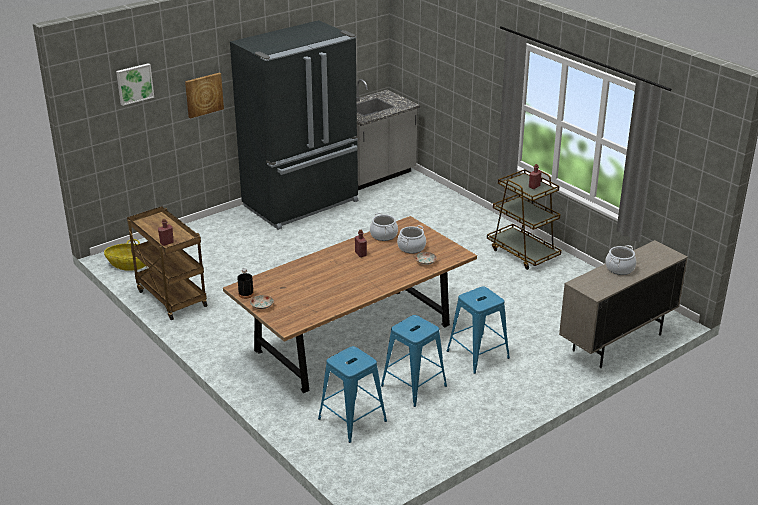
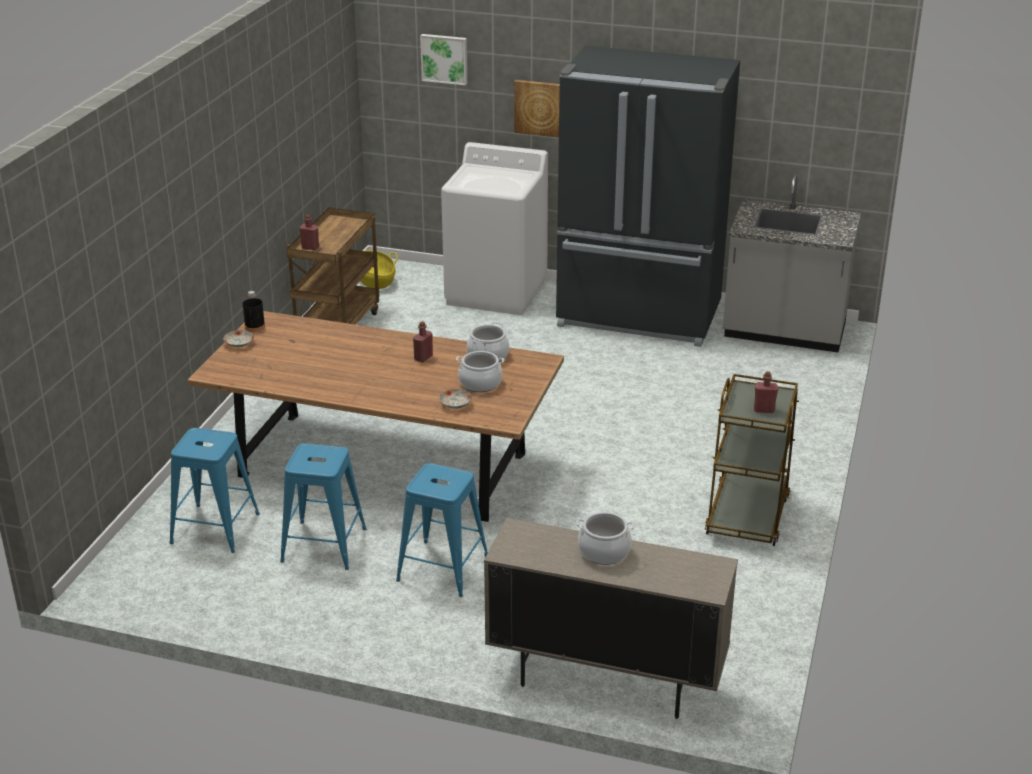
camera: 55 degrees right, 0 degrees up
none -> white washing machine [441,142,548,315]

